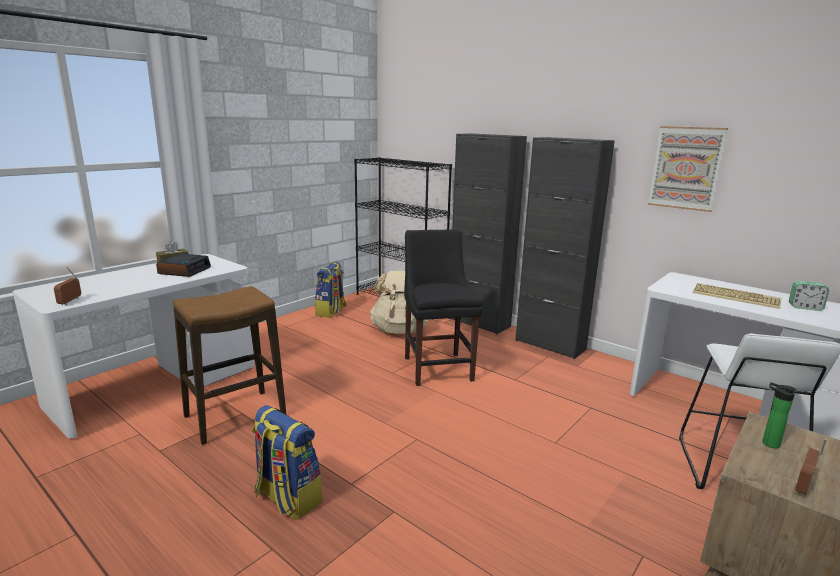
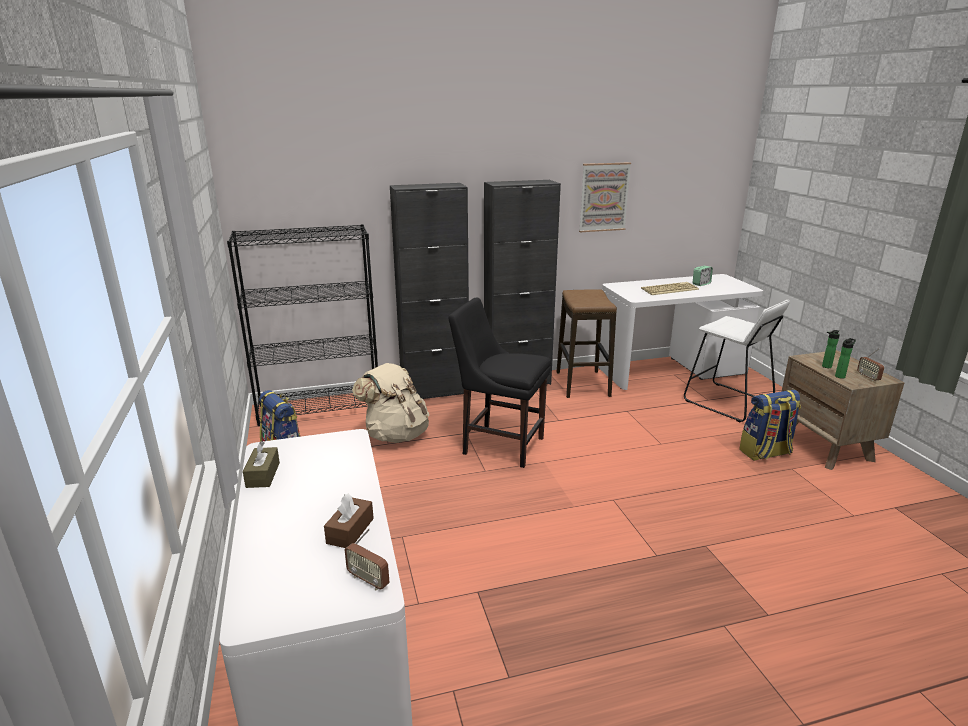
camera: 55 degrees left, 5 degrees up
alarm clock [156,254,211,277] -> none
stool [173,286,287,445] -> stool moved to [557,290,617,398]
backpack [252,405,322,520] -> backpack moved to [739,390,801,461]
none -> brown tissue box [324,494,374,548]
none -> bottle [835,338,856,379]

